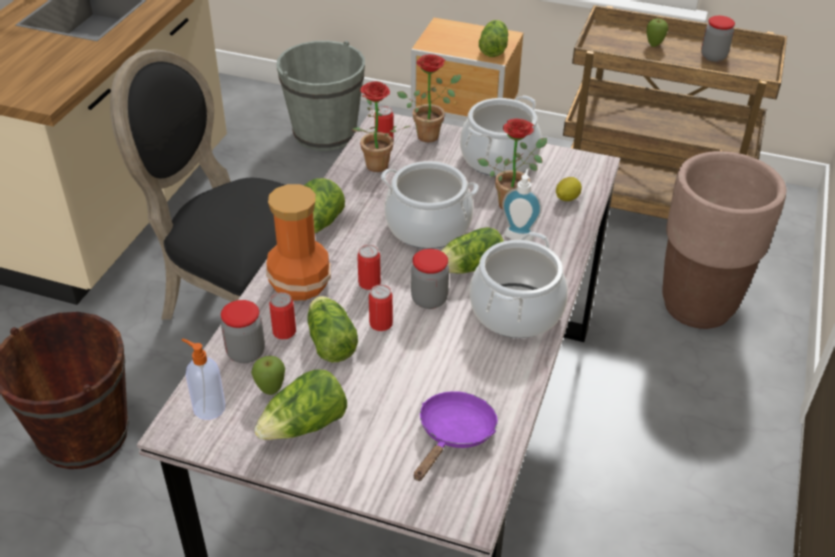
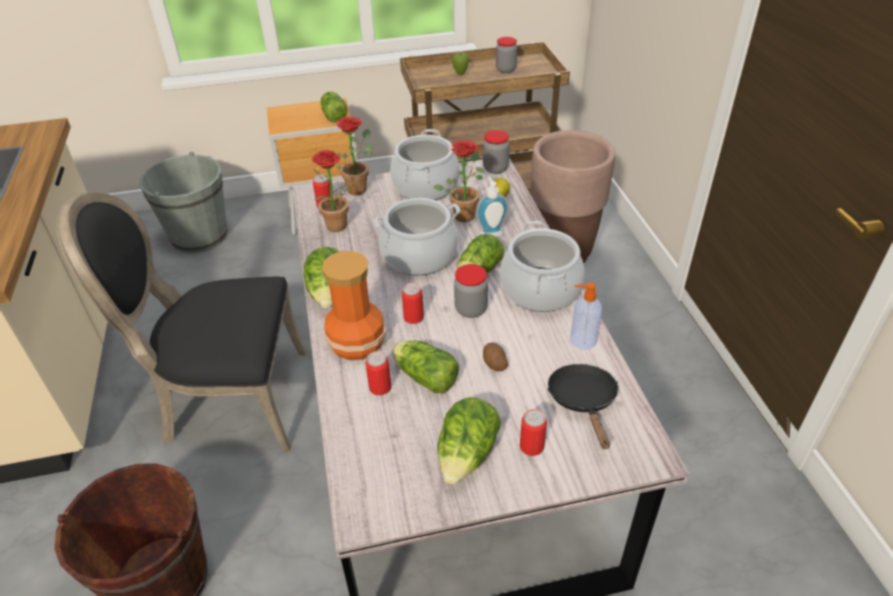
camera: 30 degrees left, 0 degrees up
soap dispenser [182,339,226,420] -> soap dispenser moved to [570,282,602,350]
jar [221,300,265,363] -> jar moved to [483,130,510,174]
apple [251,356,285,395] -> none
can [369,284,393,331] -> can moved to [520,409,547,456]
purple frying pan [414,391,498,481] -> black frying pan [547,364,618,449]
none -> potato [483,342,508,372]

